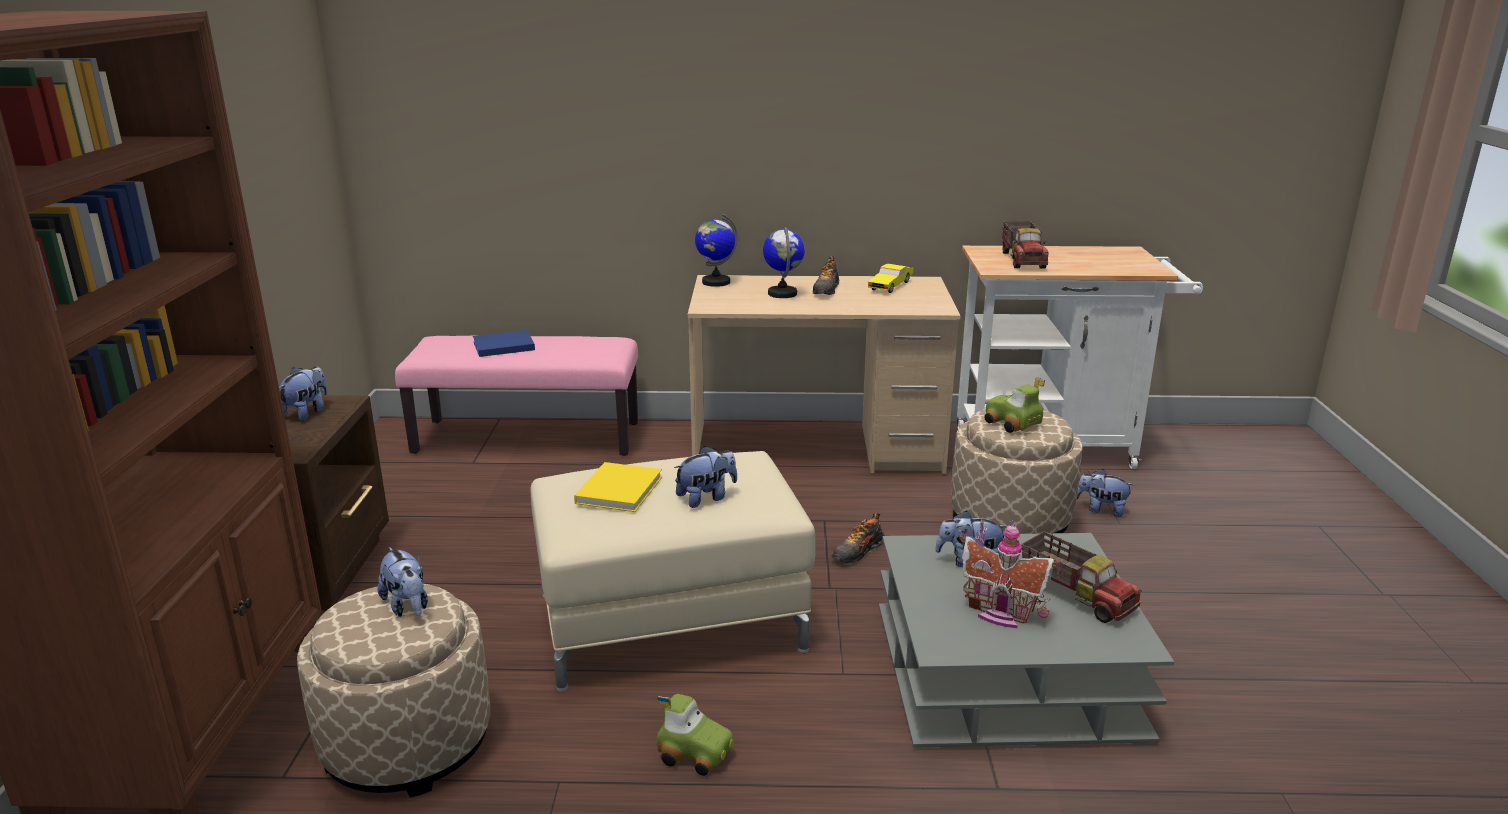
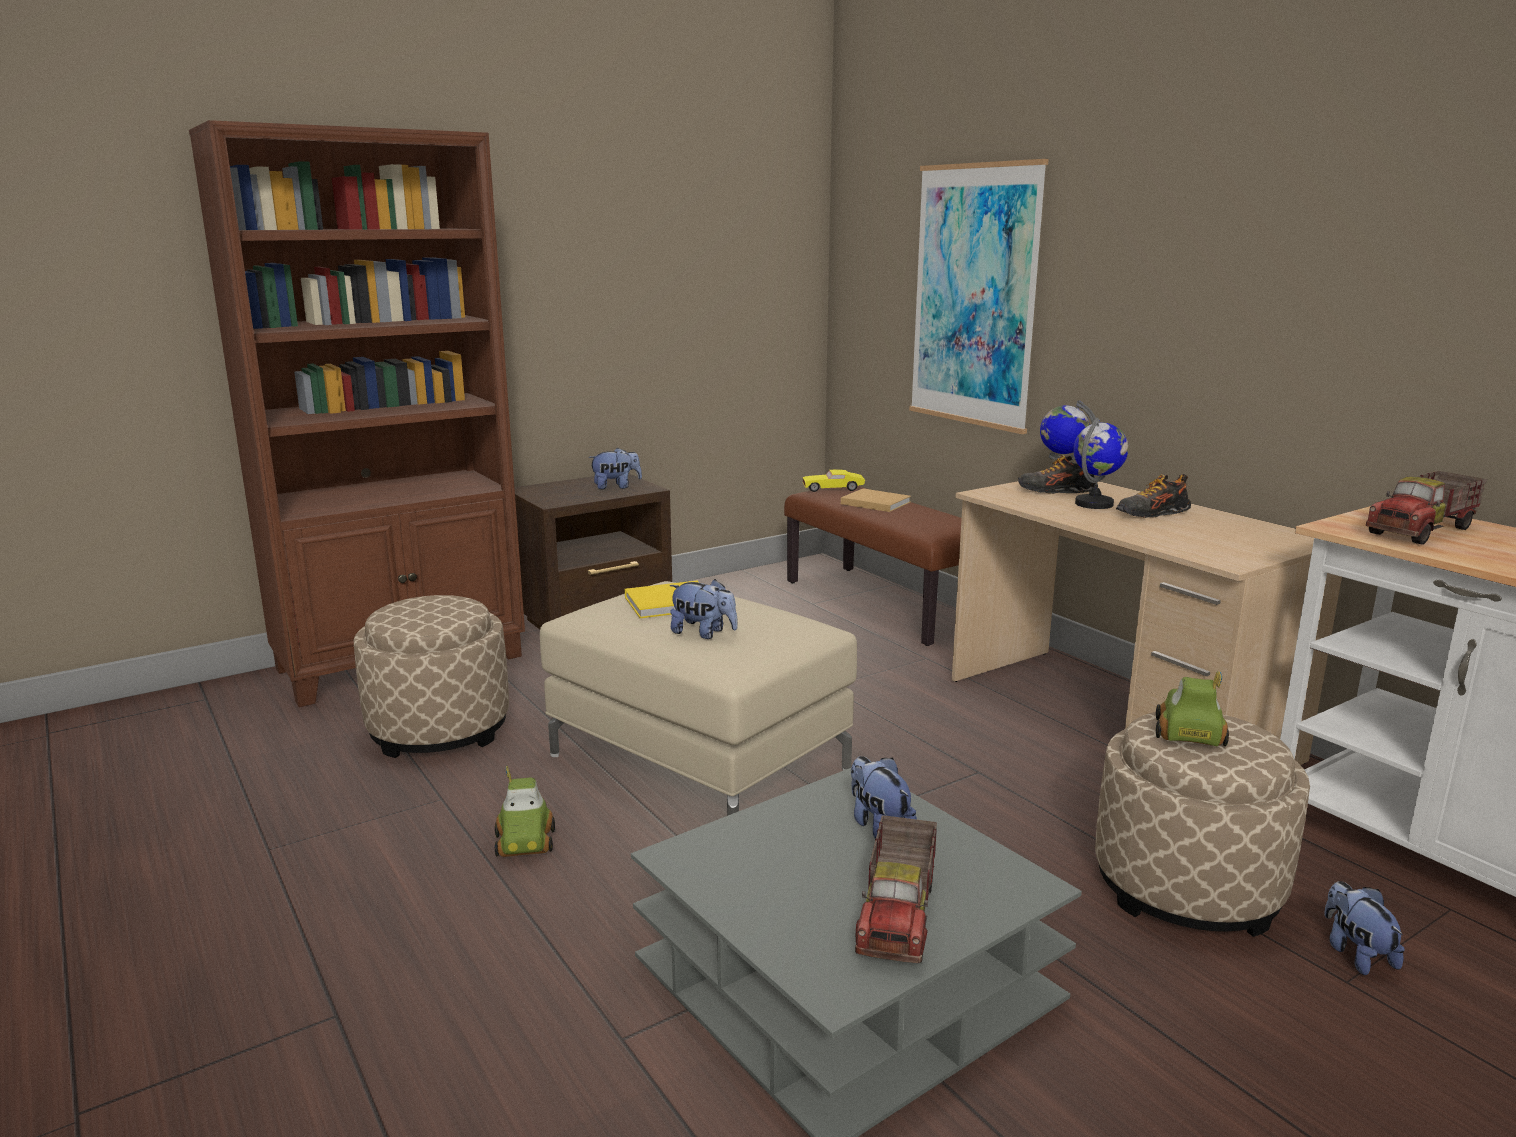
camera: 55 degrees right, 5 degrees down
plush toy [377,547,428,617] -> none
pink bench [395,336,638,456] -> brown bench [784,486,962,646]
blue book [473,330,535,357] -> beige book [841,489,911,512]
shoe [831,513,885,564] -> shoe moved to [1018,455,1096,494]
yellow toy car [868,264,914,293] -> yellow toy car moved to [803,469,865,492]
toy house [959,518,1061,628] -> none
none -> picture [909,159,1049,434]

